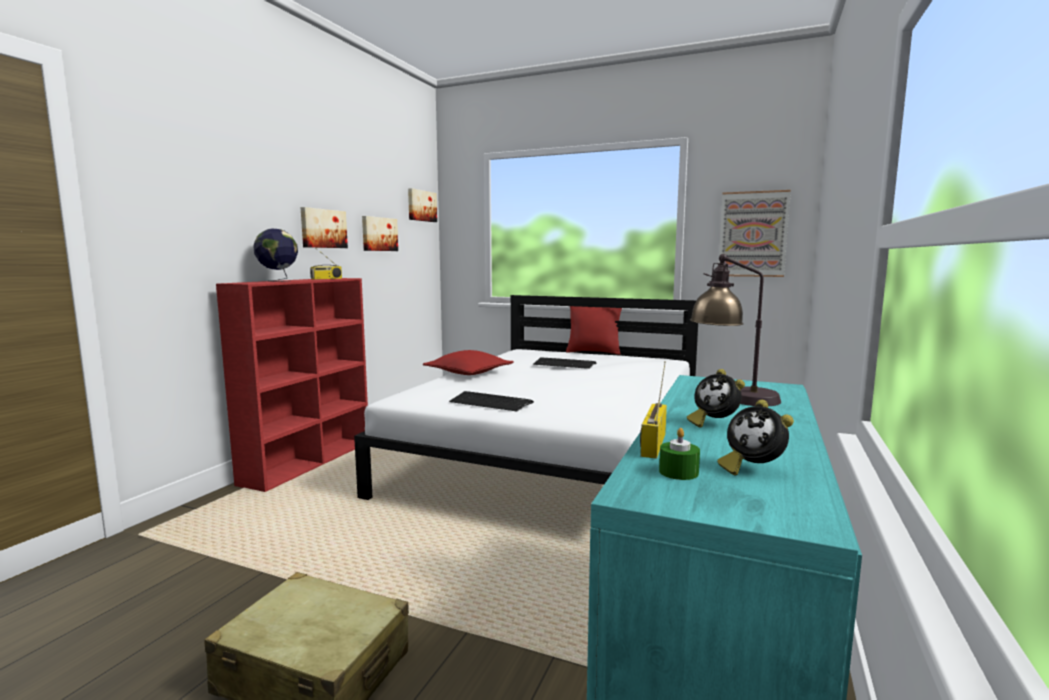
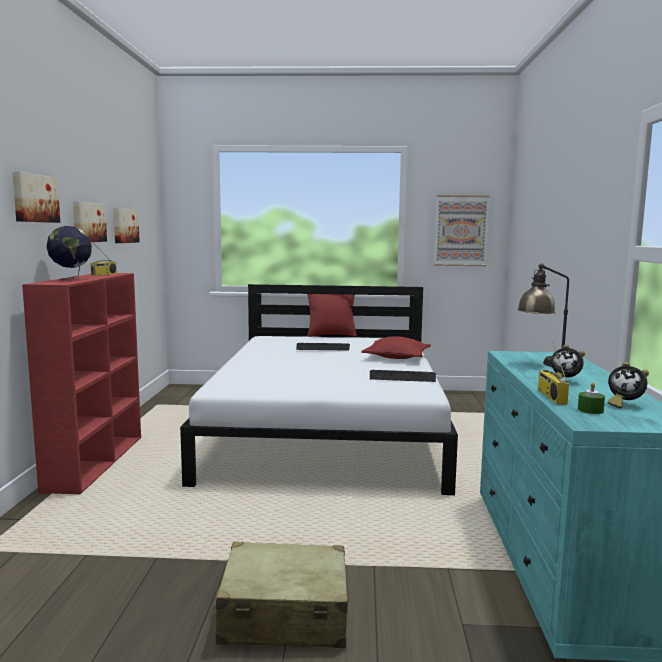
camera: 20 degrees left, 0 degrees up
picture [408,188,437,222] -> picture moved to [12,171,60,223]
red pillow [423,350,514,375] -> red pillow moved to [361,336,431,359]
keyboard [449,391,534,411] -> keyboard moved to [370,370,436,382]

